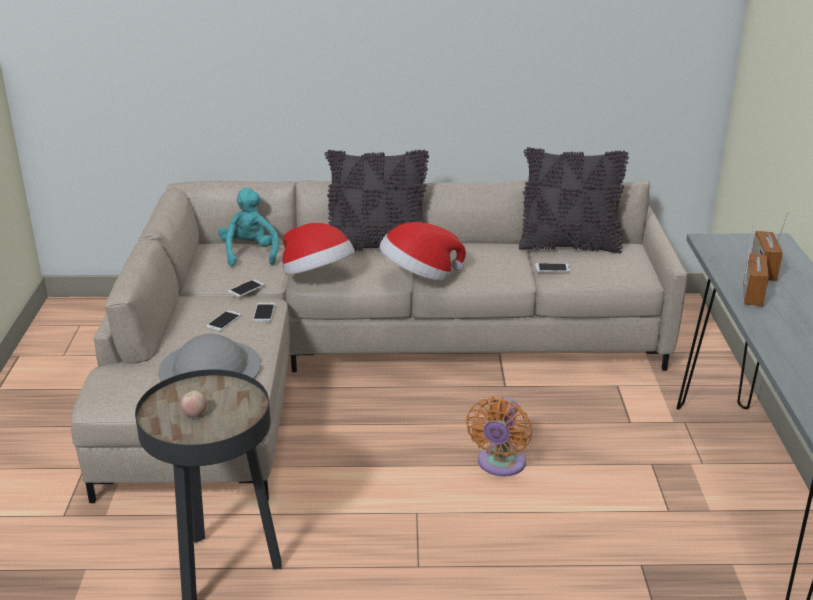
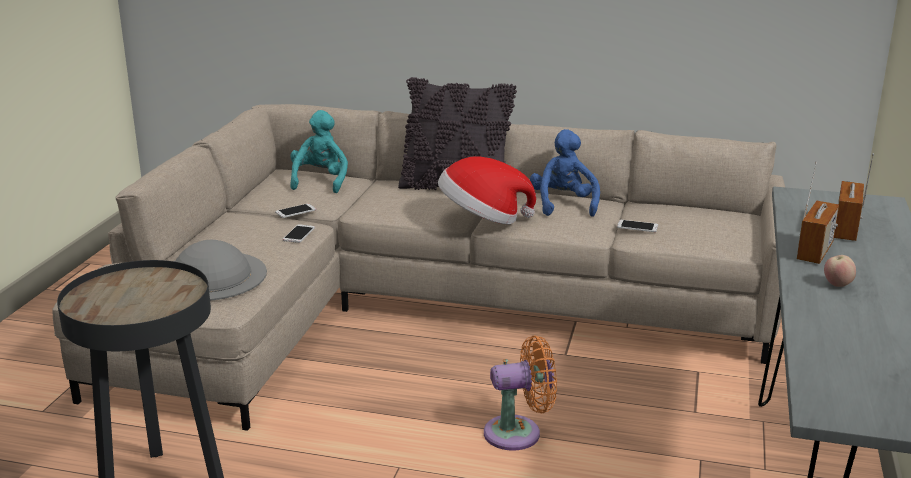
camera: 15 degrees right, 5 degrees down
apple [180,390,207,418] -> apple moved to [824,255,856,287]
phone [206,310,241,331] -> none
hat [282,223,355,275] -> none
orange fan [466,397,532,477] -> orange fan turned 135 degrees counterclockwise [484,335,557,451]
black pillow [519,147,629,254] -> none
none -> blue plush toy [530,129,600,217]

